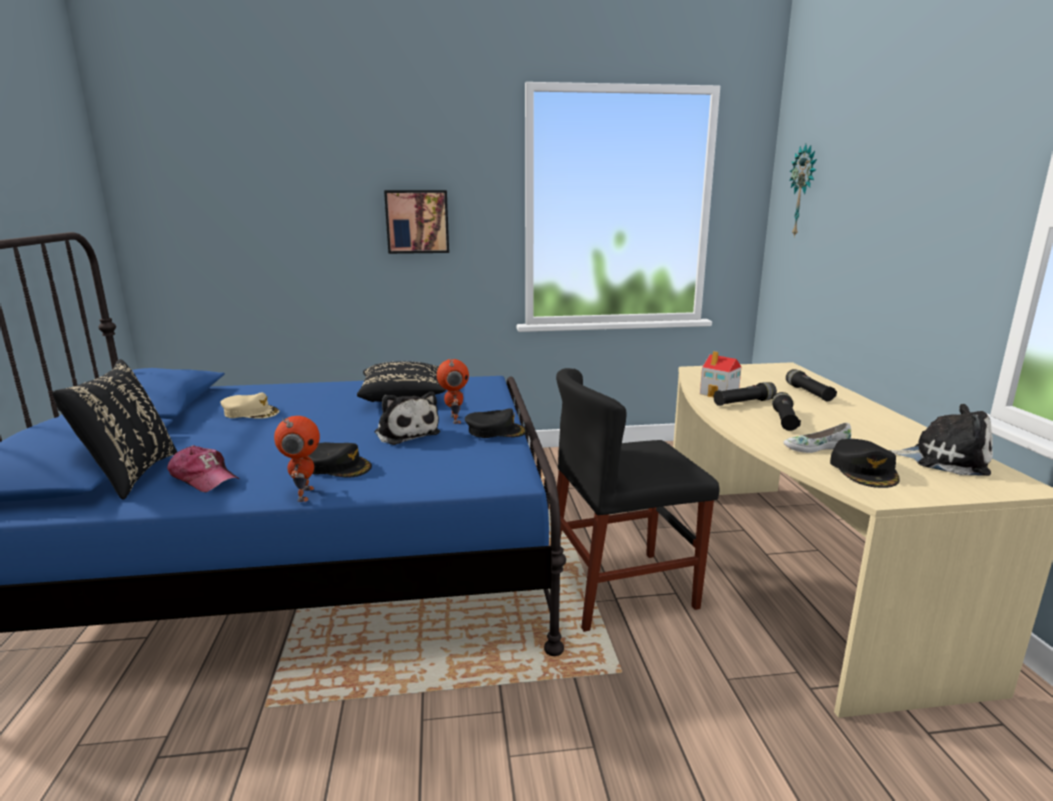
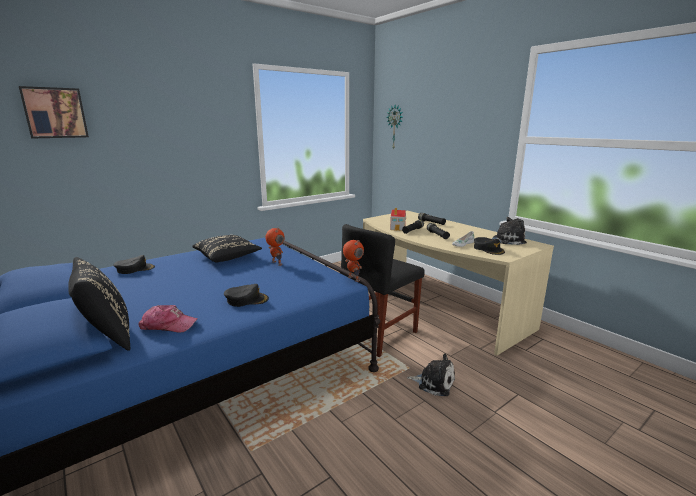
camera: 30 degrees left, 0 degrees up
beige cap [220,393,279,419] -> none
toy robot [274,416,320,502] -> toy robot moved to [343,240,364,282]
plush toy [375,392,440,445] -> plush toy moved to [407,353,455,396]
picture [384,190,449,254] -> picture moved to [19,86,89,139]
black cap [465,408,527,438] -> black cap moved to [113,255,155,274]

